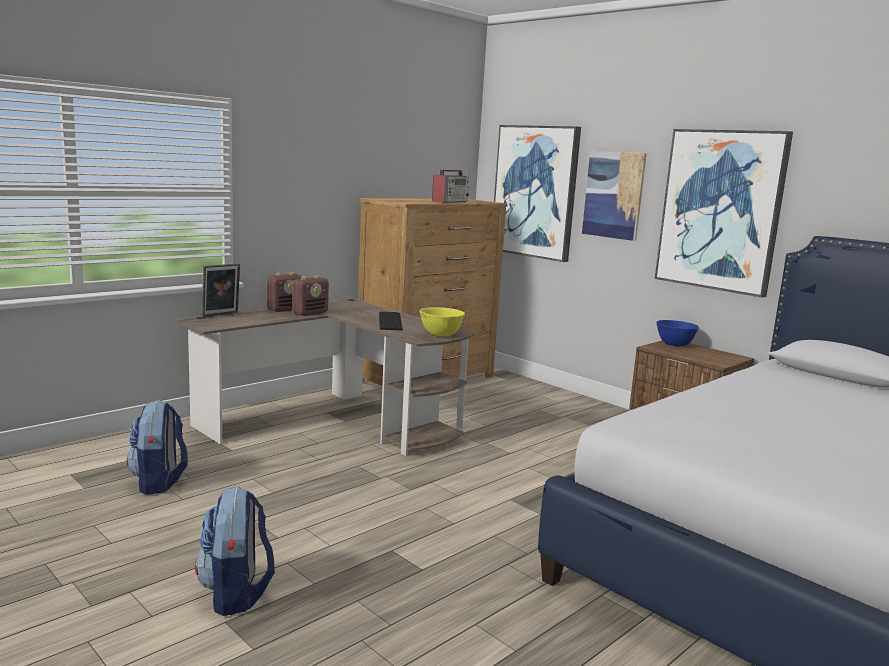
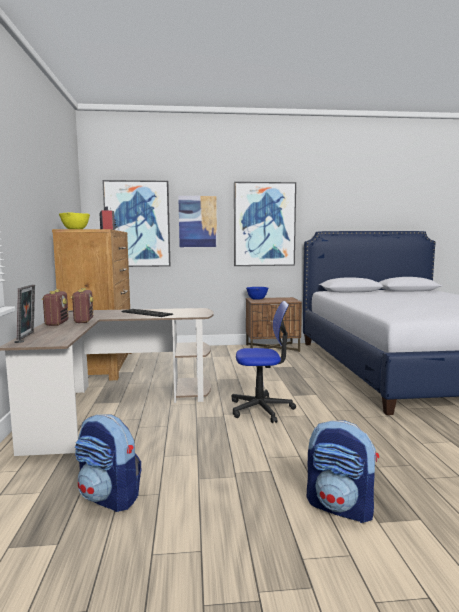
camera: 50 degrees left, 5 degrees down
yellow bowl [420,307,465,336] -> yellow bowl moved to [59,212,90,229]
none -> office chair [232,301,296,423]

